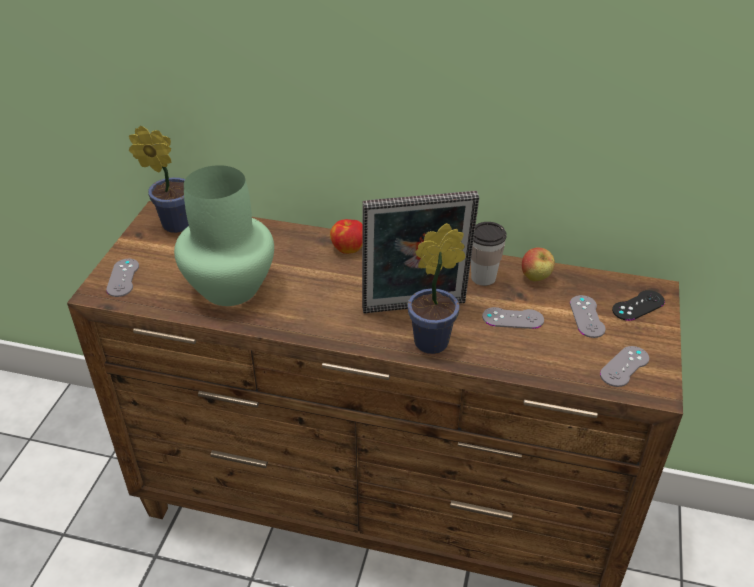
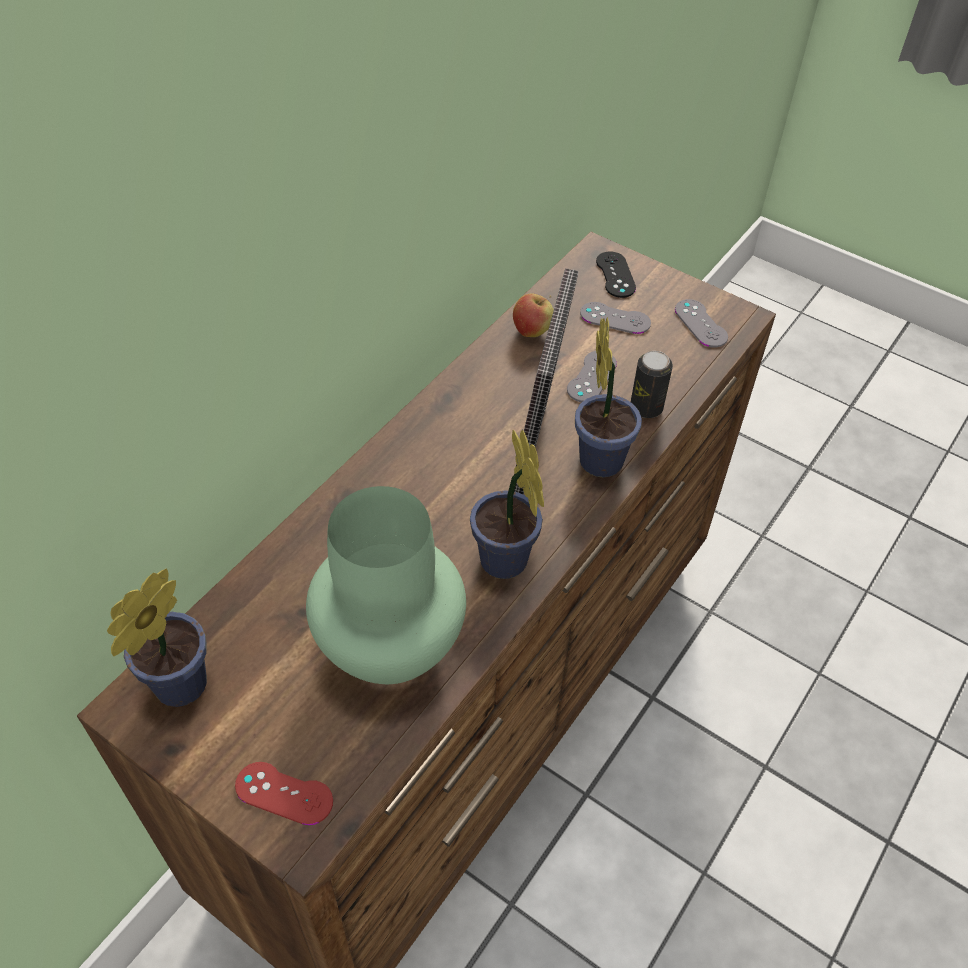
camera: 70 degrees left, 10 degrees up
grey game controller [106,259,139,297] -> red game controller [235,762,333,825]
apple [330,219,362,254] -> none
cup [471,222,507,286] -> none
none -> potted plant [470,429,544,579]
none -> can [631,351,673,418]

